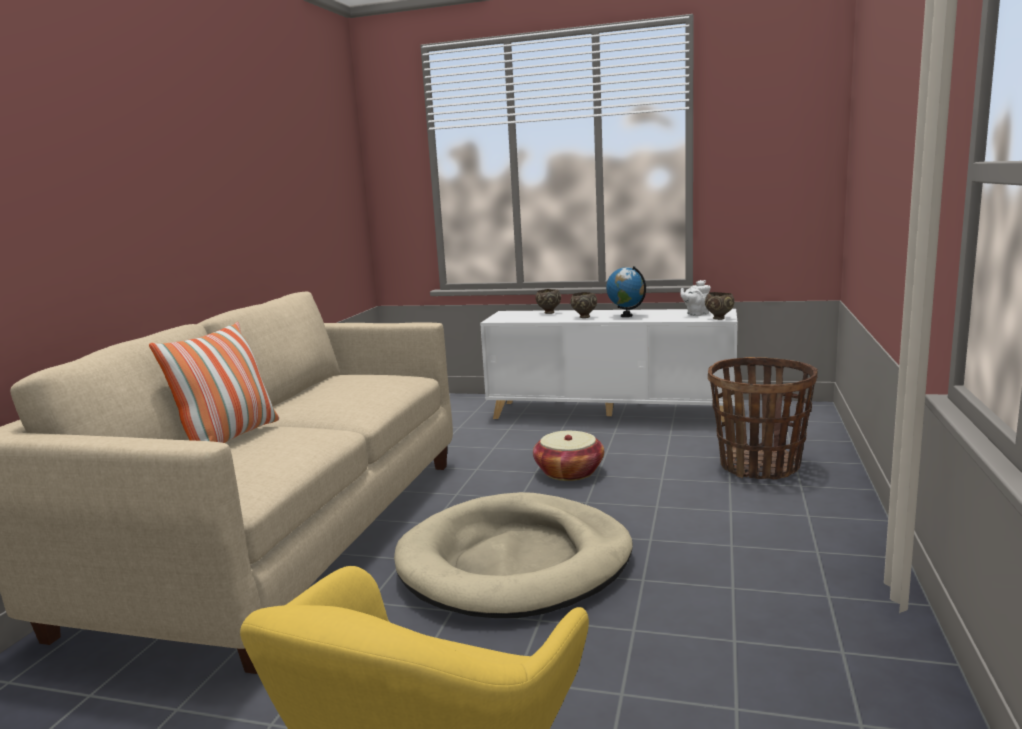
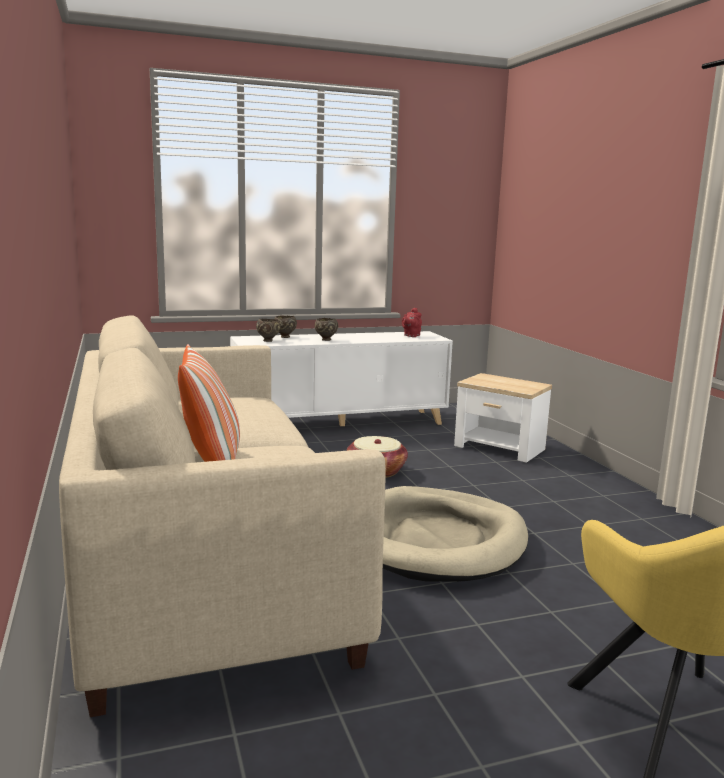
camera: 35 degrees left, 0 degrees up
globe [606,266,646,317] -> none
white teapot [681,280,711,316] -> red teapot [402,308,422,337]
brown bowl [705,292,735,320] -> brown bowl moved to [256,319,281,342]
basket [708,357,818,479] -> side table [454,373,552,463]

